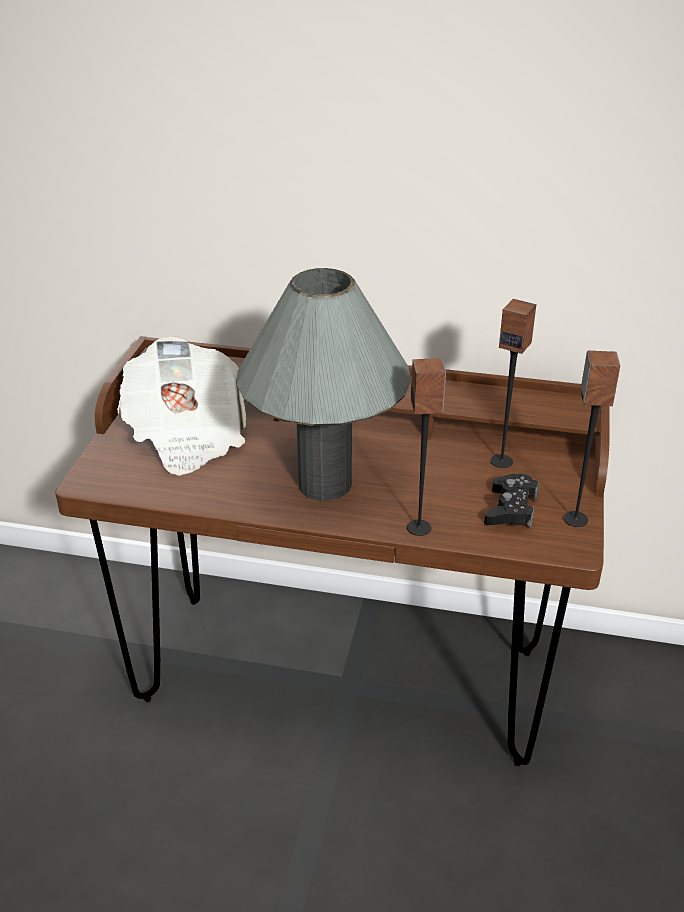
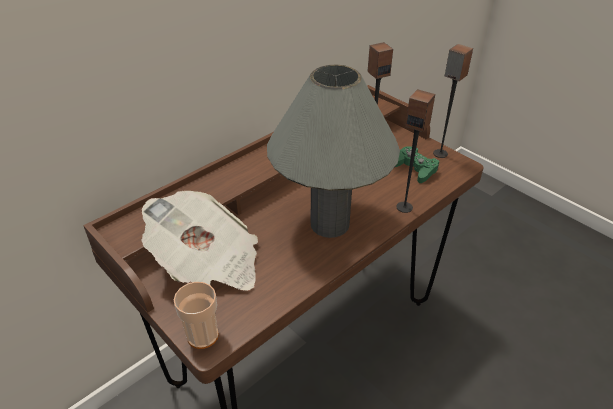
camera: 55 degrees left, 5 degrees up
black game controller [484,473,539,528] -> green game controller [395,146,439,183]
none -> cup [174,282,219,349]

